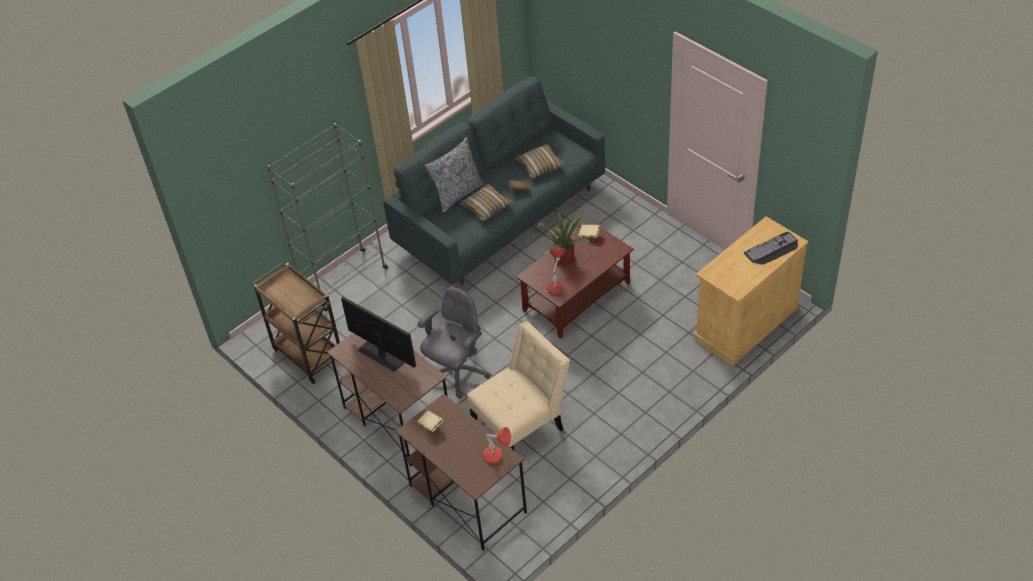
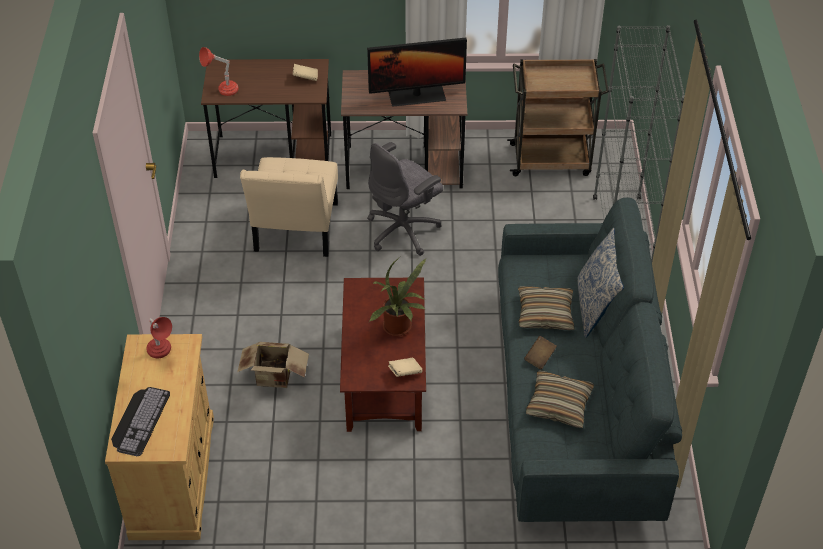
camera: 130 degrees right, 0 degrees up
grey office chair [418,287,490,399] -> grey office chair turned 60 degrees clockwise [367,142,443,256]
red table lamp [547,247,566,295] -> red table lamp moved to [146,317,172,358]
none -> cardboard box [237,342,309,388]

